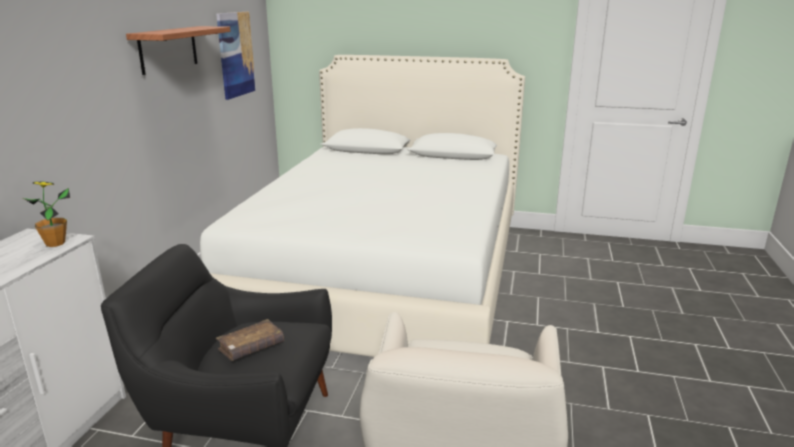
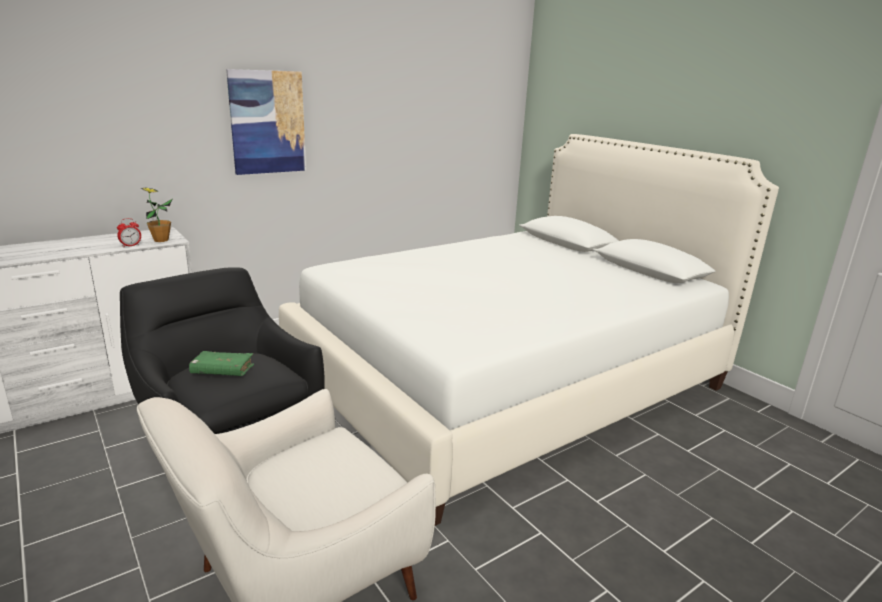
camera: 40 degrees right, 0 degrees up
shelf [126,26,231,75] -> none
picture [216,12,256,100] -> picture moved to [226,69,306,175]
brown book [216,319,284,361] -> green book [189,351,254,376]
none -> alarm clock [117,218,141,247]

